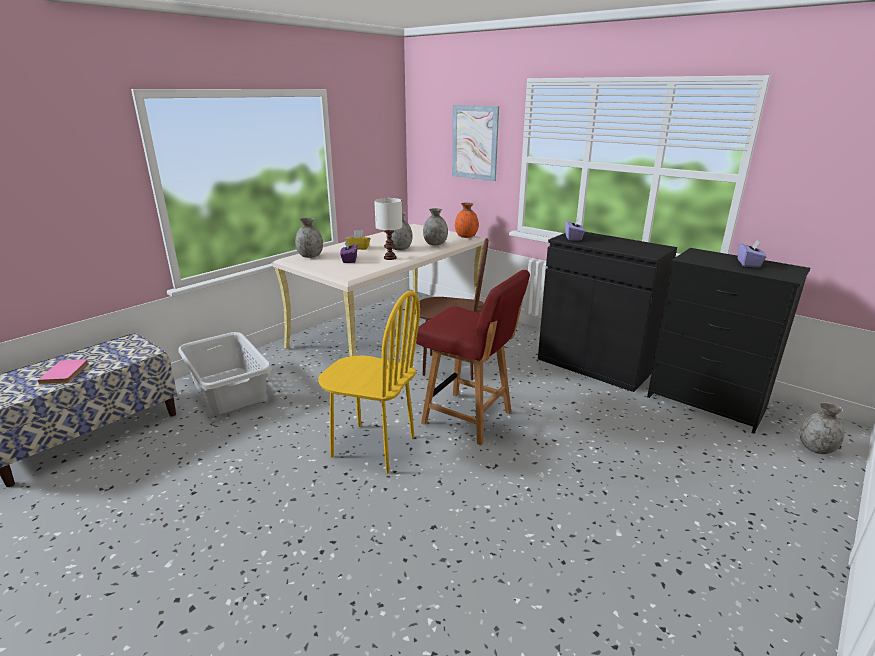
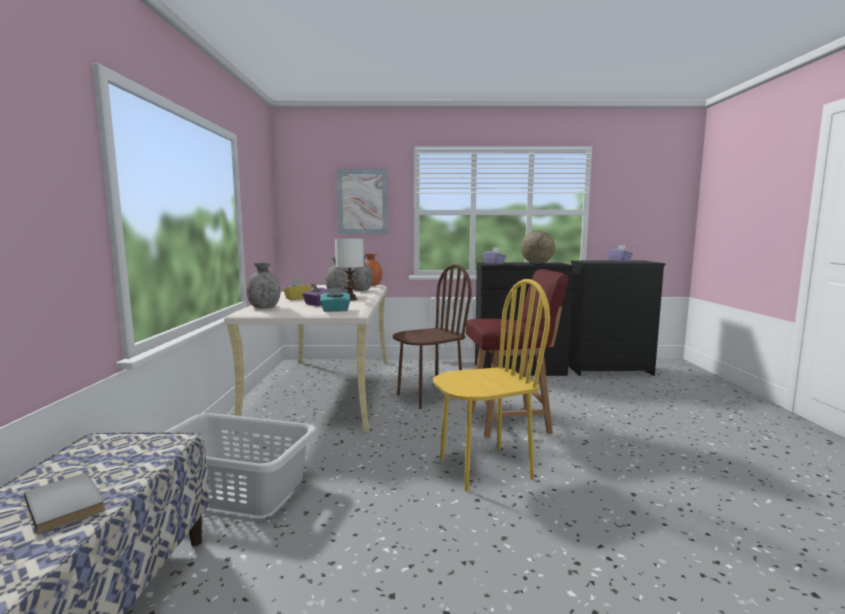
camera: 40 degrees left, 15 degrees down
pink book [38,359,89,384] -> grey book [24,473,106,535]
grey vase [800,402,844,454] -> none
none -> turquoise tissue box [320,288,350,312]
none -> globe [521,230,555,264]

